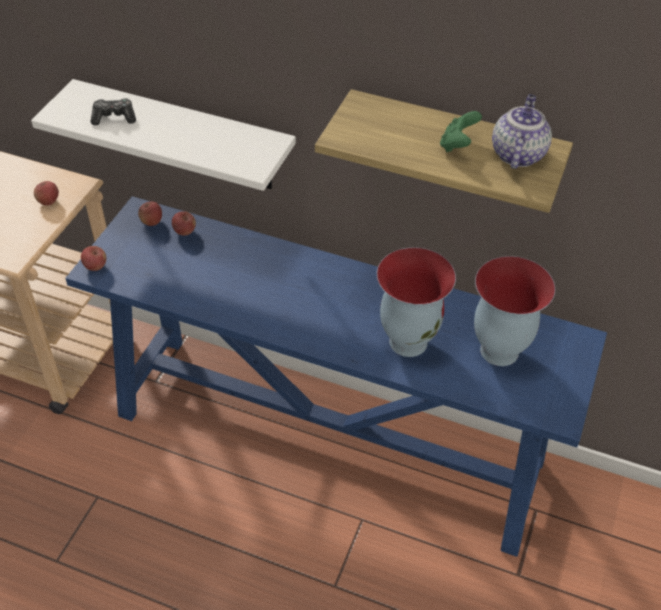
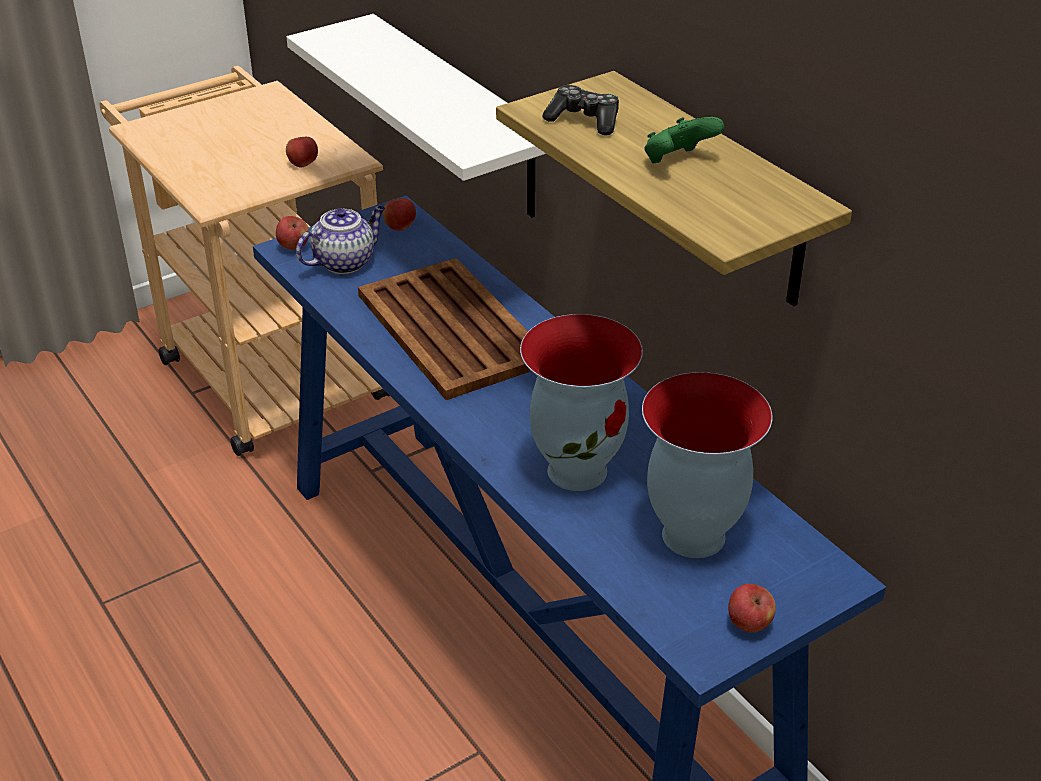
camera: 35 degrees right, 10 degrees down
game controller [91,98,136,125] -> game controller moved to [543,85,619,135]
apple [172,211,196,236] -> apple moved to [728,584,776,633]
teapot [492,94,552,169] -> teapot moved to [296,206,385,274]
none -> brown tray [358,258,531,400]

